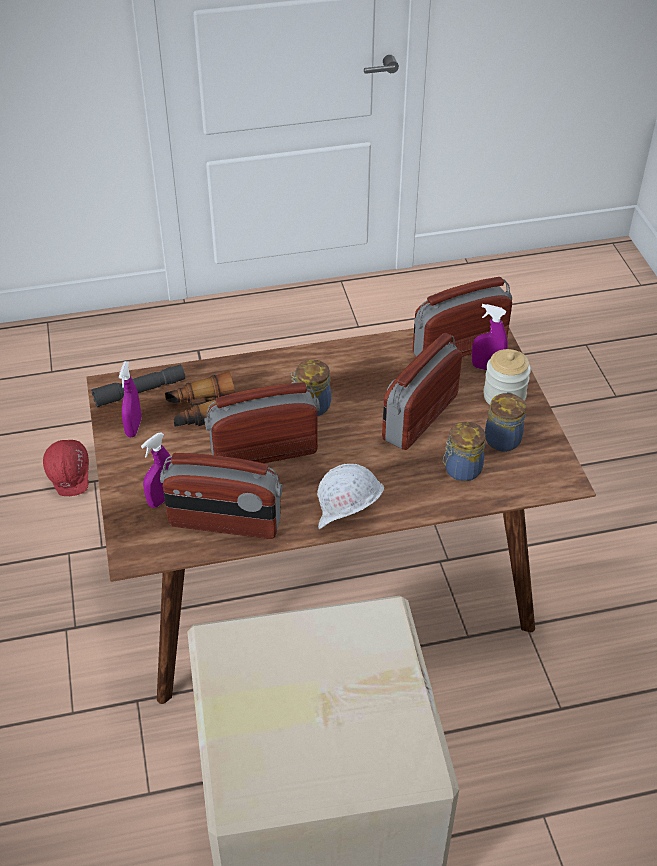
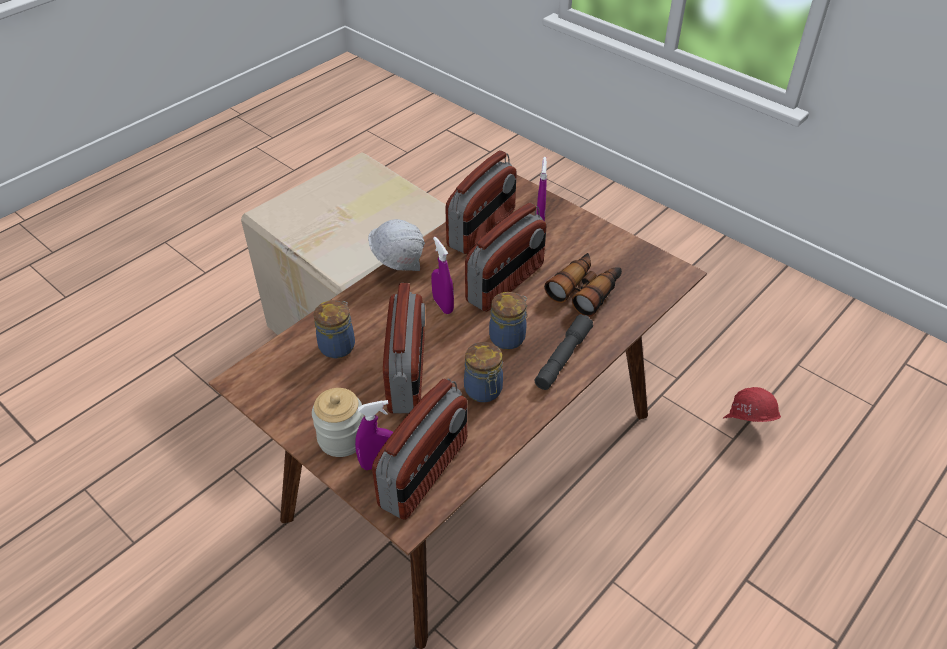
camera: 145 degrees right, 0 degrees up
grey flashlight [91,365,185,407] -> grey flashlight moved to [535,314,593,390]
purple spray bottle [119,361,141,437] -> purple spray bottle moved to [431,237,454,314]
radio [160,453,283,539] -> radio turned 150 degrees clockwise [445,150,517,254]
jar [485,392,526,452] -> jar moved to [464,342,503,402]

